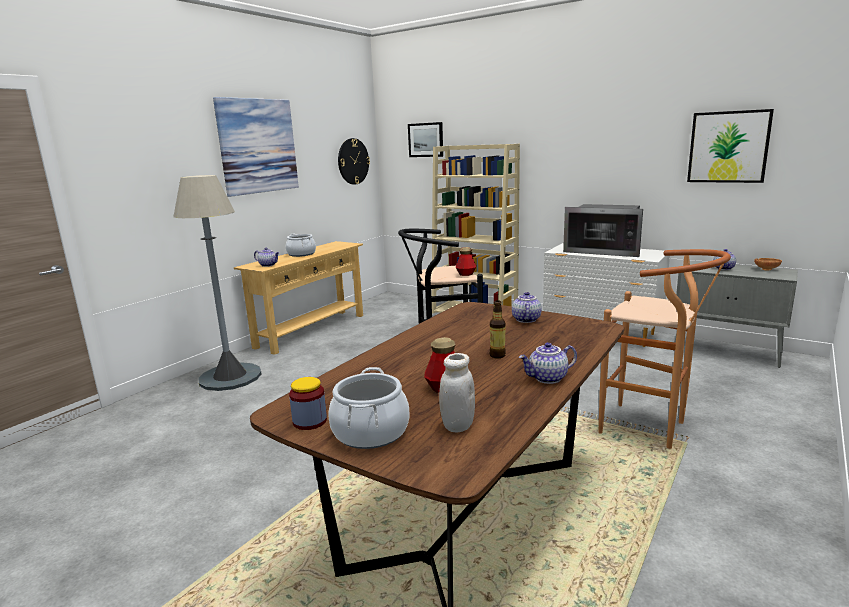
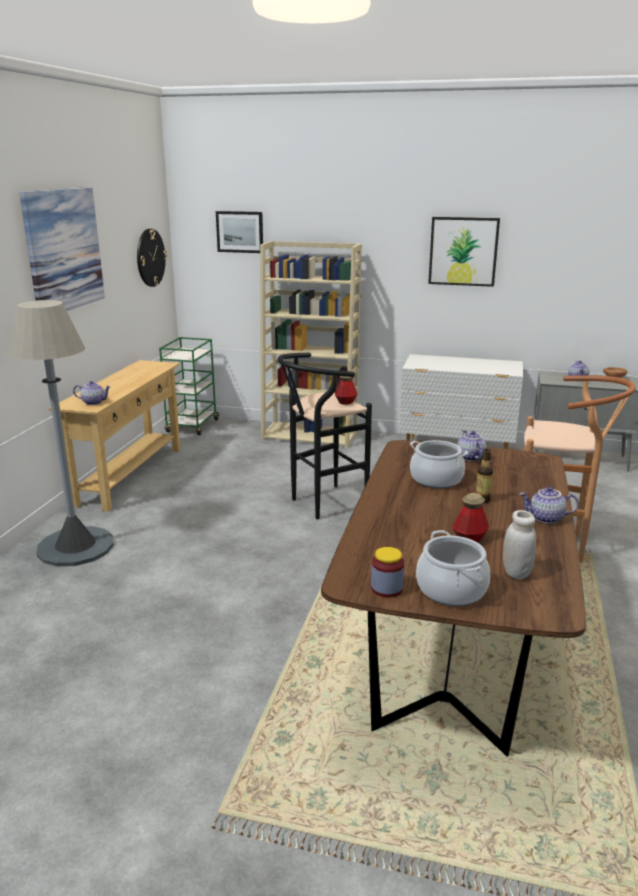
camera: 20 degrees left, 5 degrees up
cooking pot [286,233,316,257] -> cooking pot moved to [410,440,468,488]
teapot [519,342,577,384] -> teapot turned 45 degrees clockwise [519,487,579,524]
microwave [563,204,643,257] -> none
picture [687,109,774,183] -> picture moved to [428,217,500,287]
none -> green cart [159,337,220,435]

